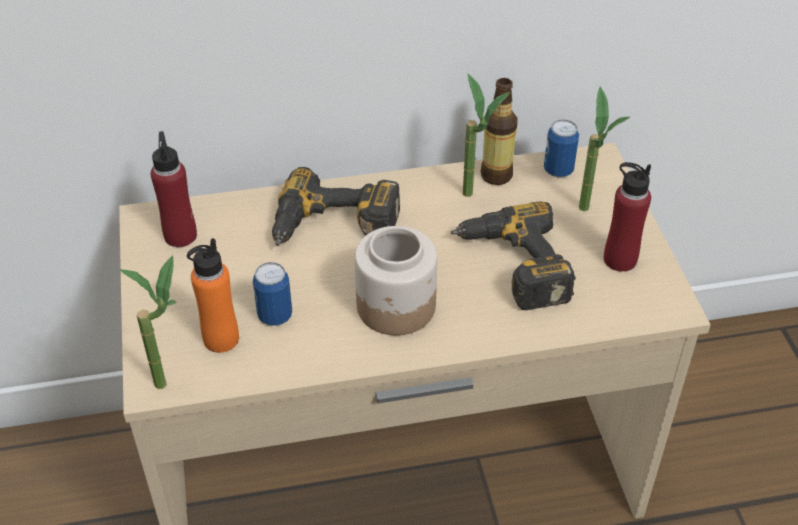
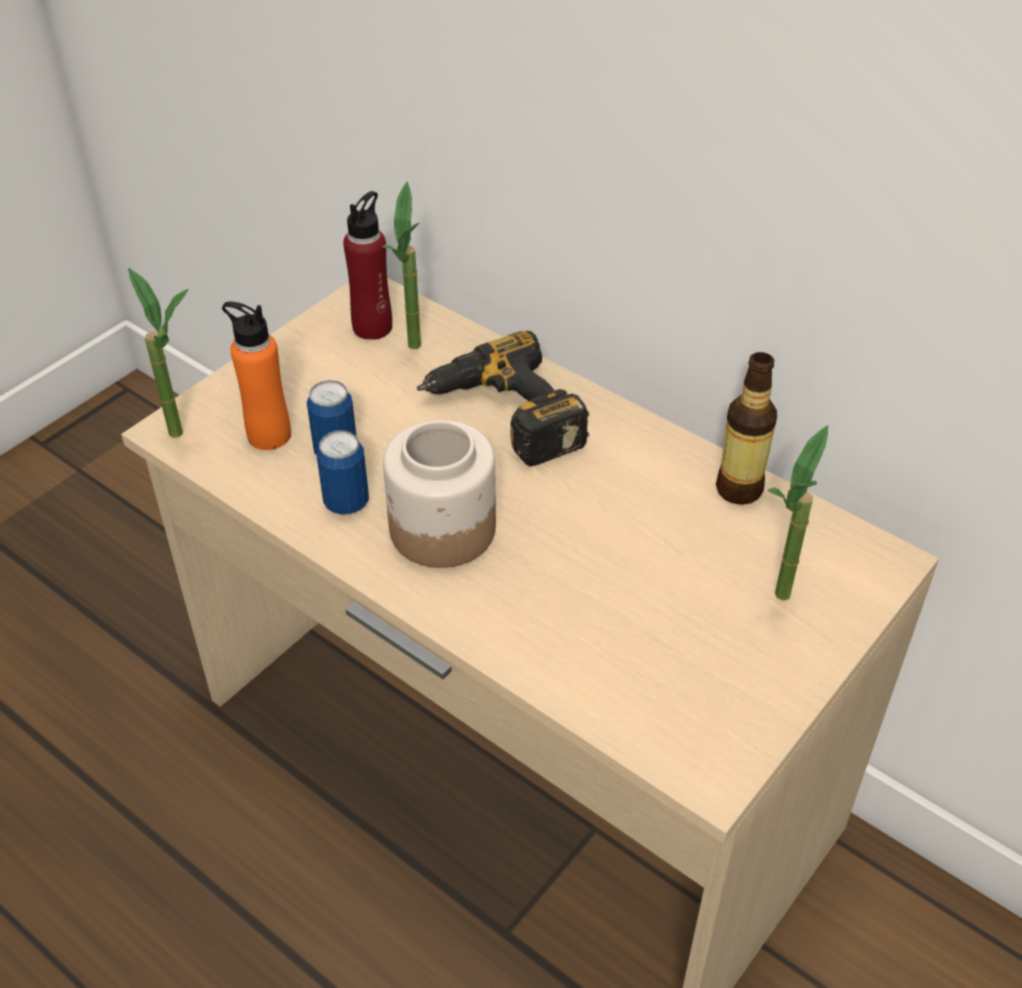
camera: 50 degrees right, 0 degrees up
power drill [451,201,576,310] -> none
potted plant [463,74,510,197] -> potted plant moved to [382,181,421,349]
can [544,119,579,178] -> can moved to [317,430,369,515]
red bottle [604,162,651,272] -> none

